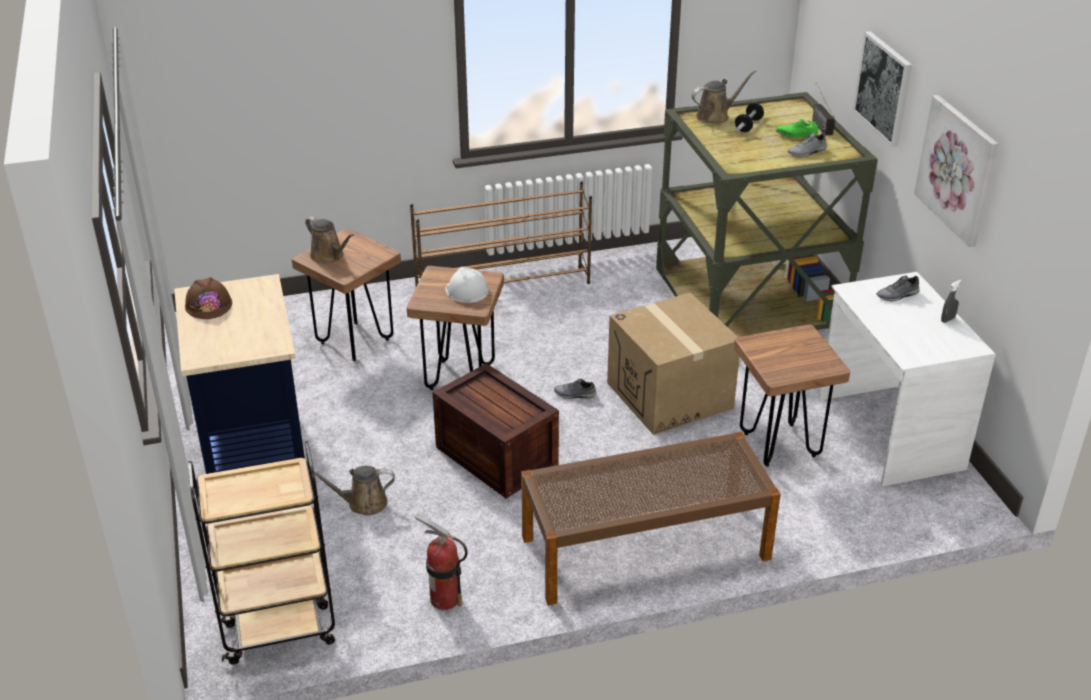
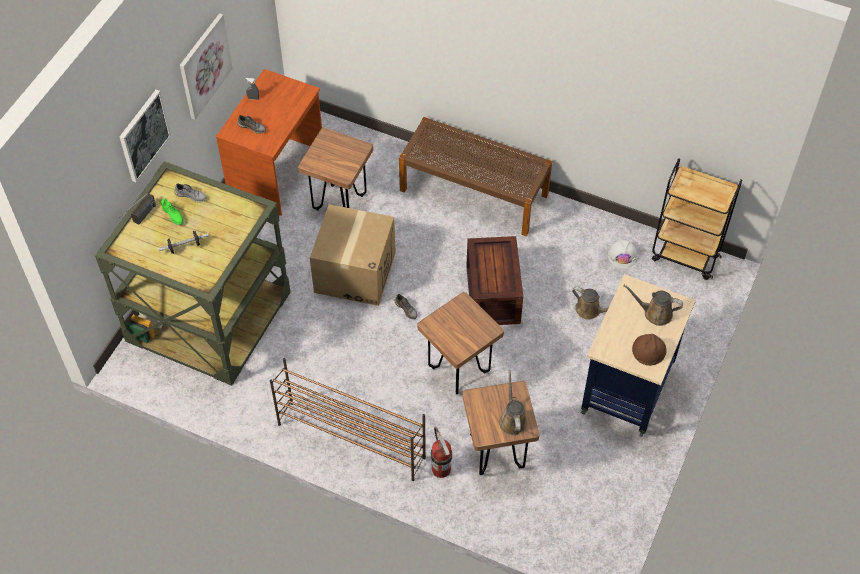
camera: 140 degrees left, 20 degrees up
fire extinguisher [415,514,468,610] -> fire extinguisher moved to [431,427,452,478]
white hard hat [445,267,489,303] -> white hard hat moved to [608,240,637,269]
brown watering can [692,70,757,124] -> brown watering can moved to [623,285,683,326]
white desk [818,272,996,486] -> brown desk [216,69,322,216]

